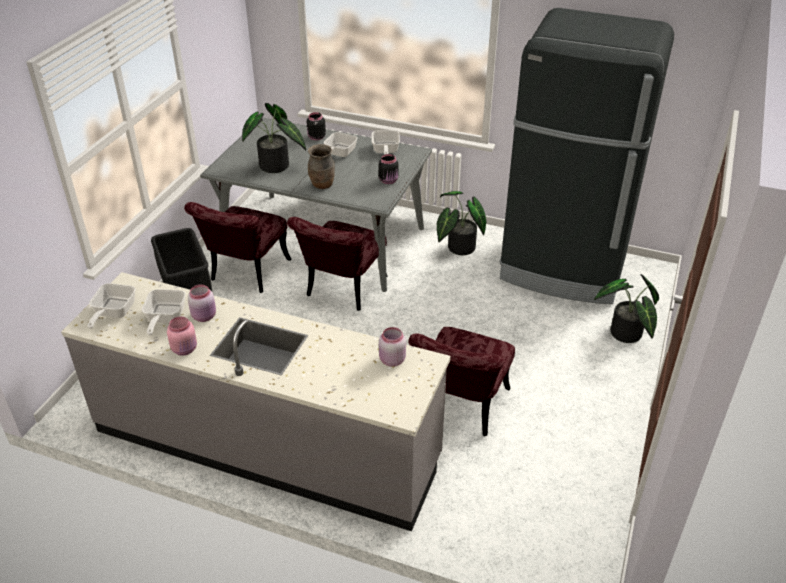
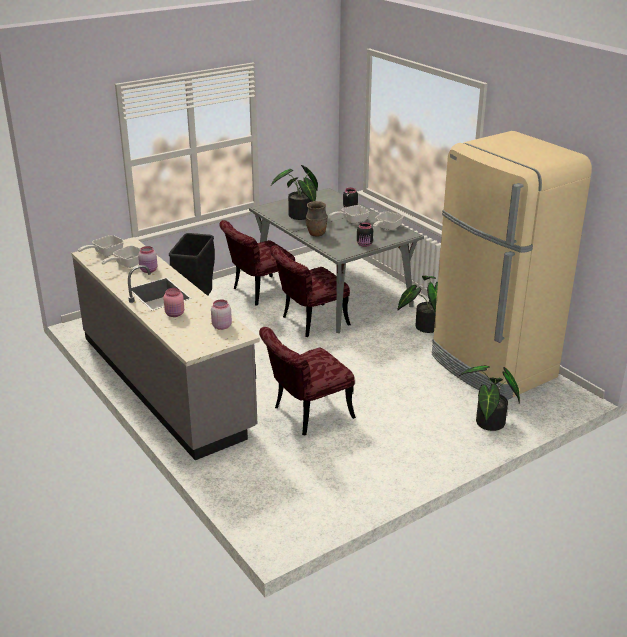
camera: 35 degrees right, 10 degrees down
pink jar [167,316,197,355] -> pink jar moved to [163,288,184,317]
black fridge [499,8,674,304] -> beige fridge [432,131,592,400]

